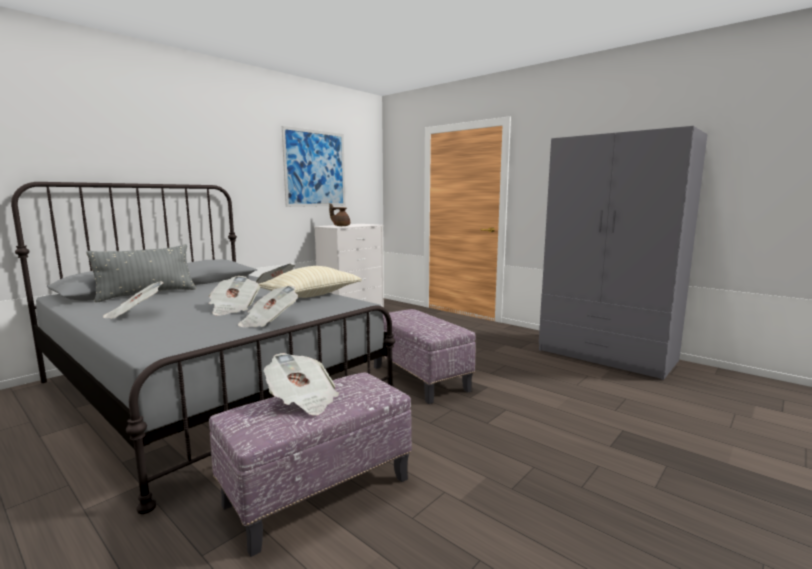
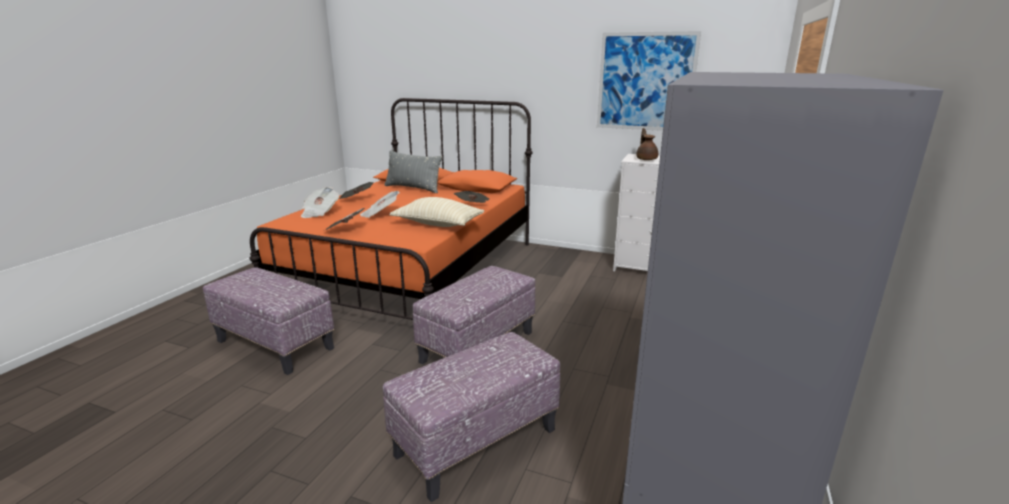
camera: 70 degrees right, 10 degrees up
grey bed [11,182,395,514] -> orange bed [249,98,533,320]
newspaper [264,353,339,416] -> newspaper moved to [301,187,339,218]
none -> ottoman [382,332,560,502]

